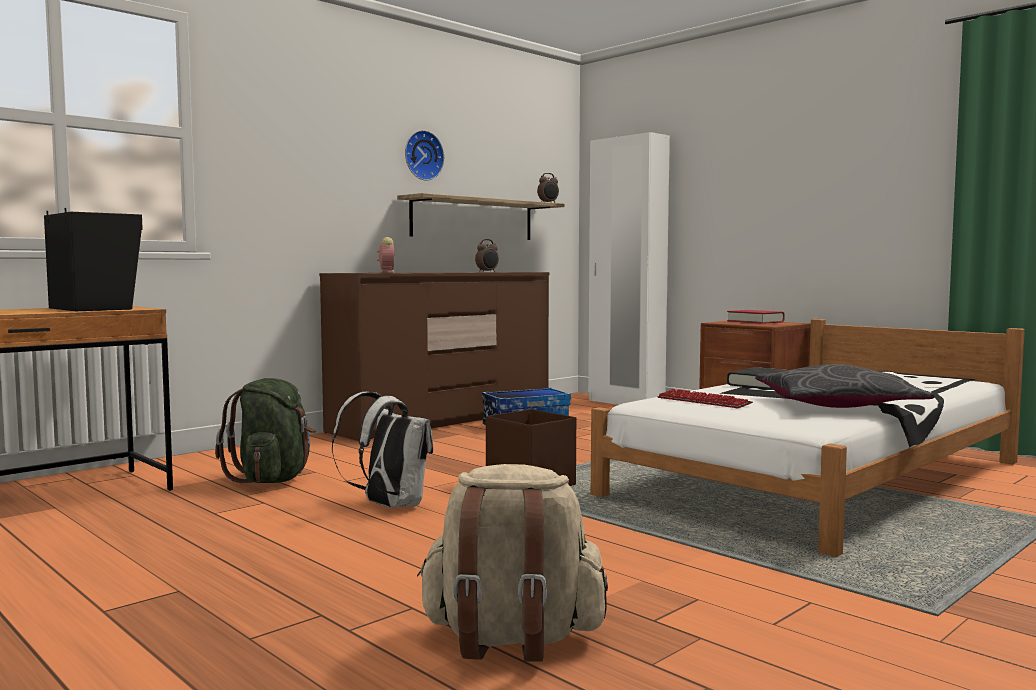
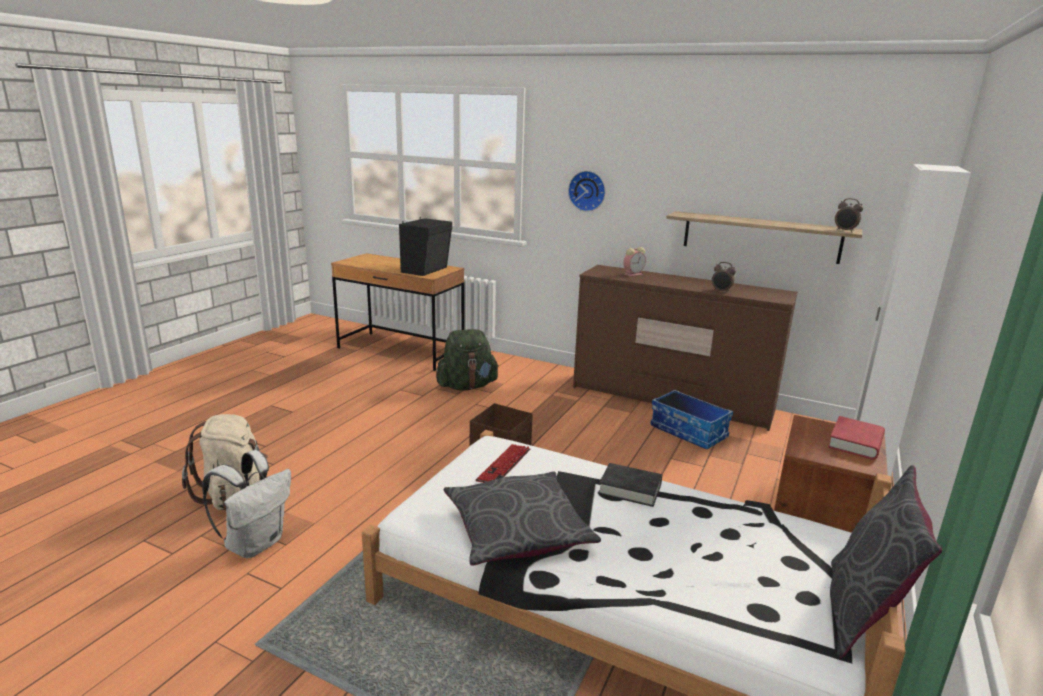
camera: 70 degrees right, 15 degrees up
white backpack [332,392,433,508] -> white backpack moved to [202,450,291,558]
wall clock [405,130,444,181] -> wall clock moved to [568,171,606,212]
none -> grey pillow [830,465,942,658]

